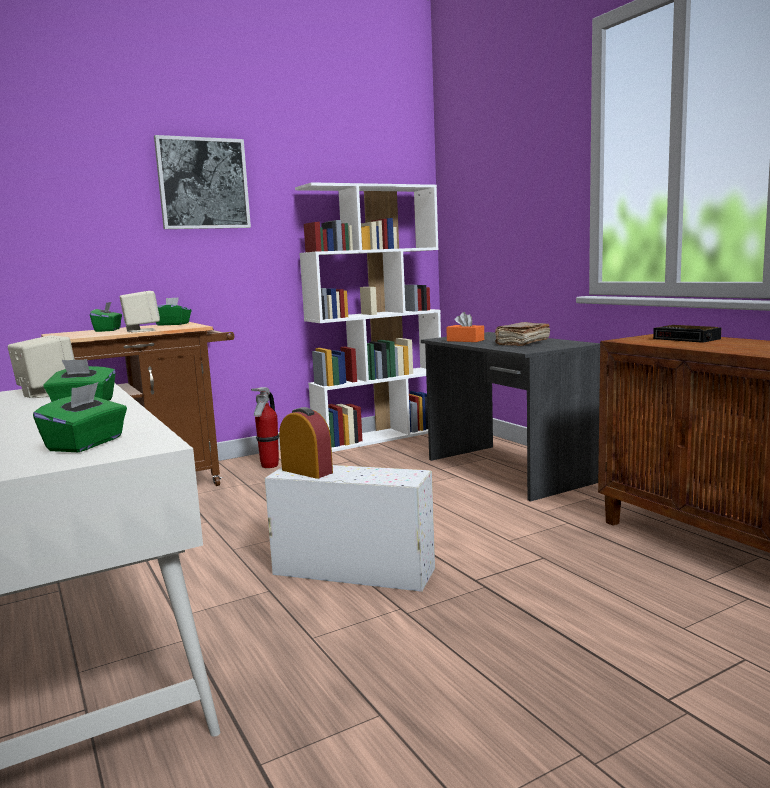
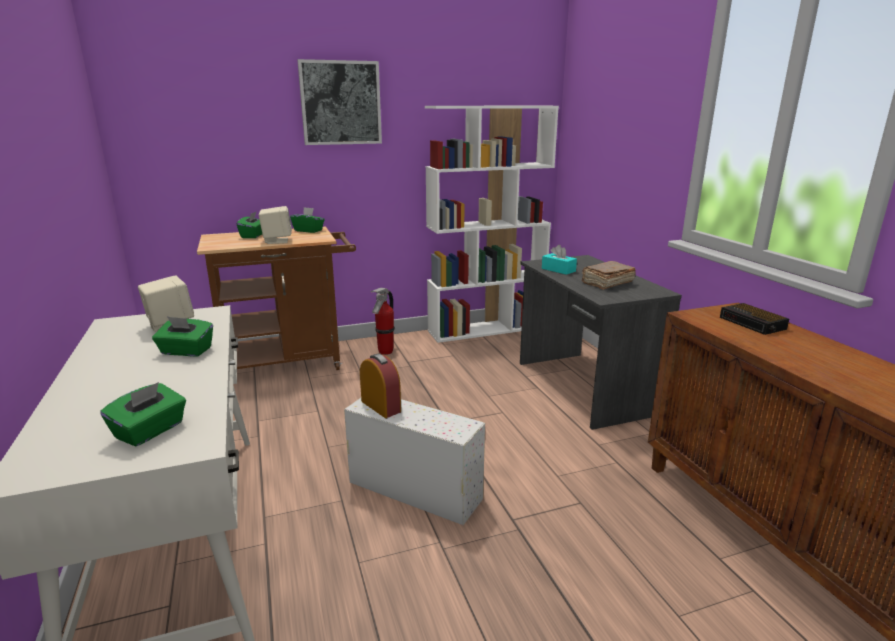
camera: 10 degrees right, 10 degrees up
orange tissue box [446,312,484,342] -> turquoise tissue box [542,245,577,275]

